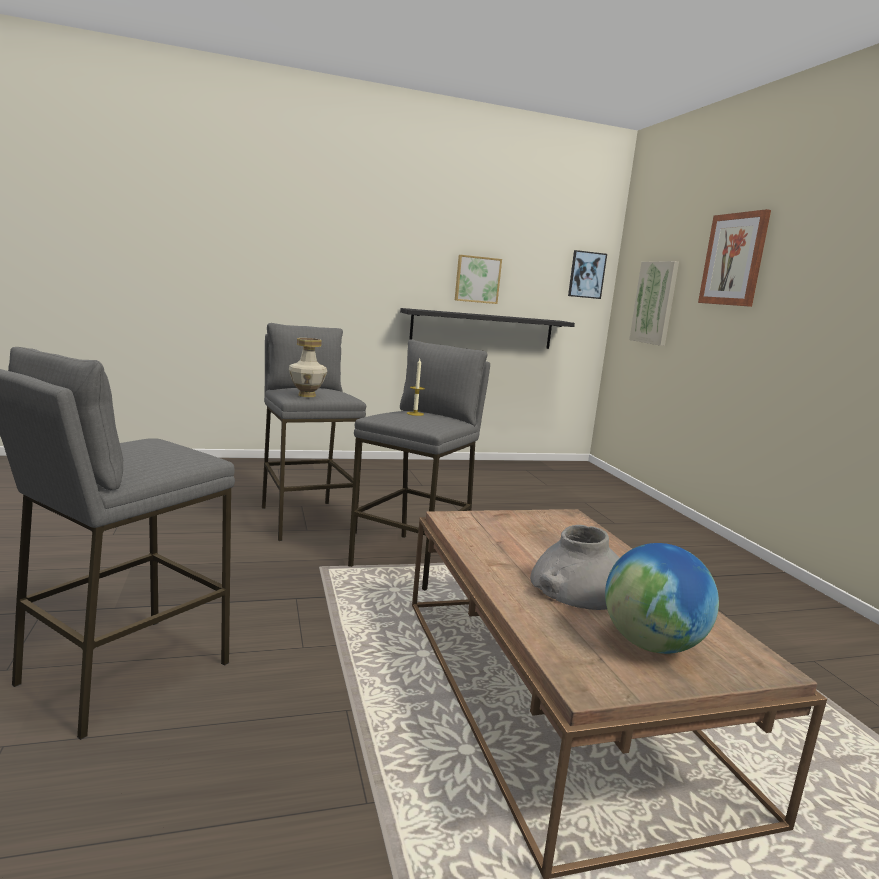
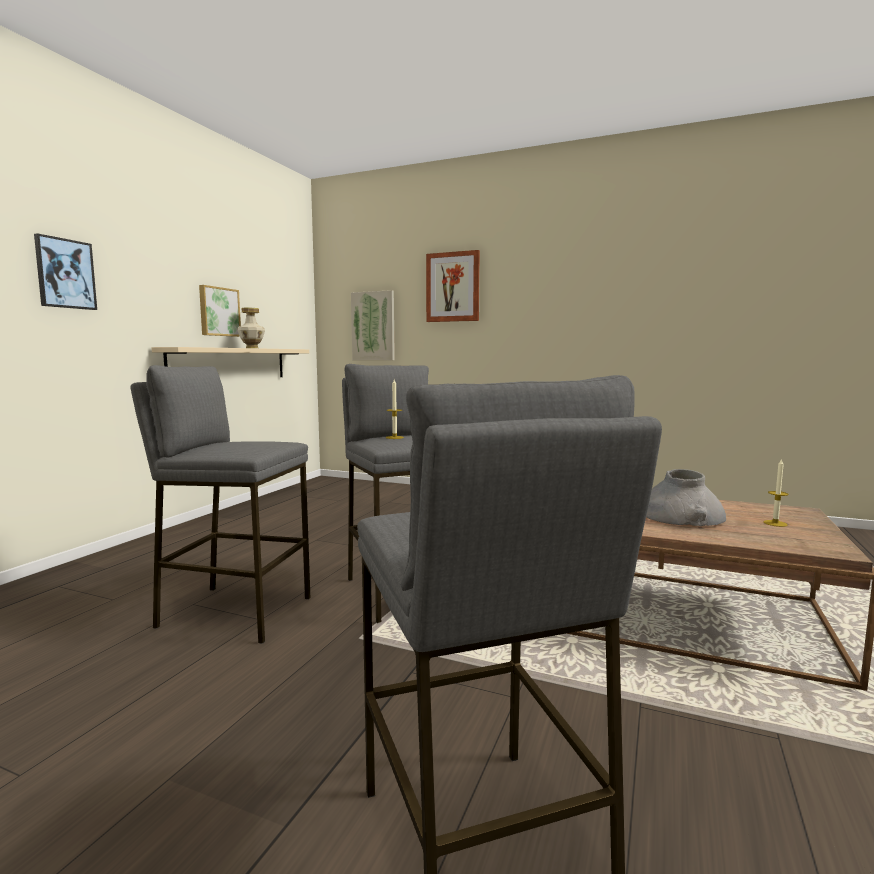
camera: 50 degrees left, 5 degrees down
vase [289,338,327,397] -> vase moved to [237,308,265,348]
black shelf [400,308,575,349] -> beige shelf [151,347,309,377]
picture [568,250,607,299] -> picture moved to [34,233,97,310]
globe [605,543,719,654] -> candle [764,458,789,527]

